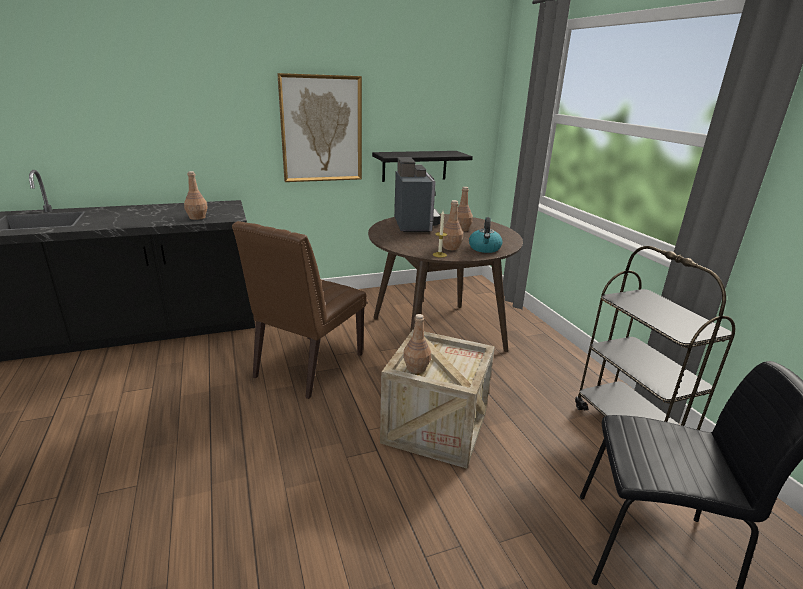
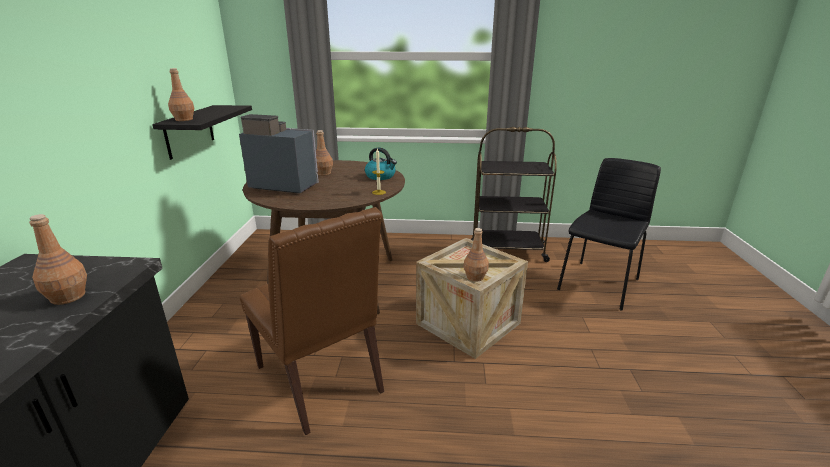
camera: 65 degrees left, 0 degrees up
picture [277,73,362,182] -> none
brown bottle [442,200,463,250] -> brown bottle moved to [168,68,194,121]

